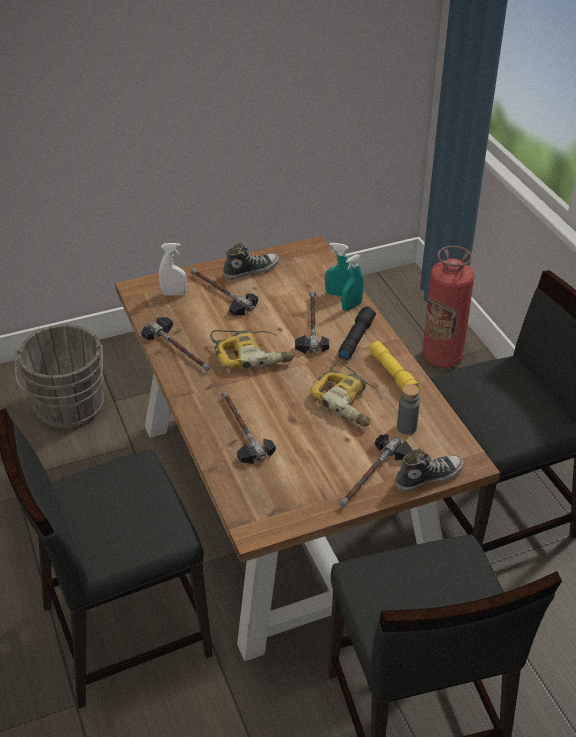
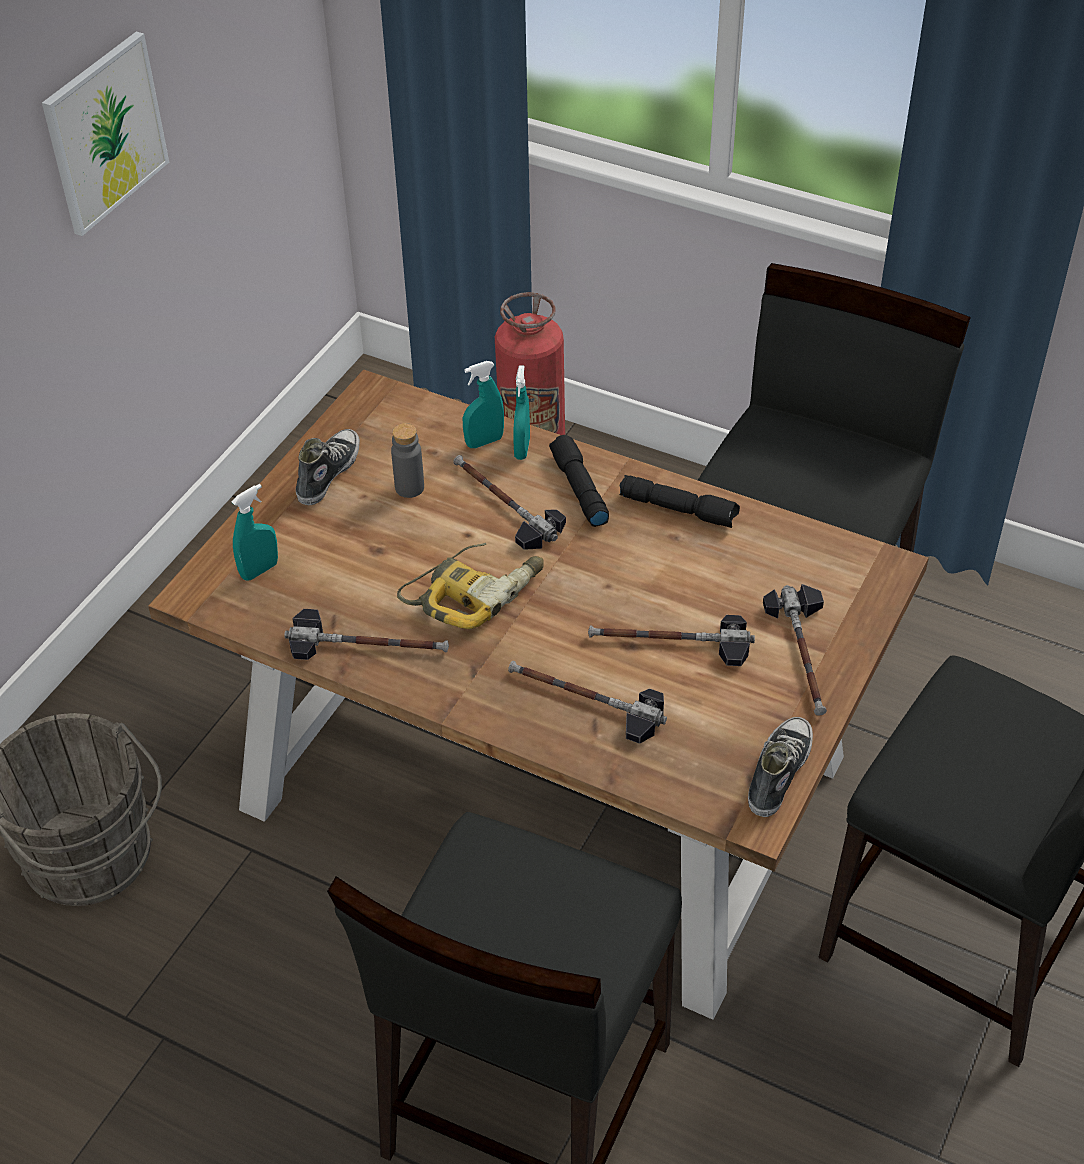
camera: 40 degrees left, 5 degrees up
white spray bottle [159,243,187,295] -> turquoise spray bottle [232,484,278,581]
hammer [191,268,258,315] -> hammer moved to [588,615,755,666]
power drill [310,360,383,427] -> none
yellow flashlight [370,341,421,393] -> black flashlight [619,475,740,528]
shoe [395,449,464,492] -> shoe moved to [748,717,813,817]
grey bottle [397,384,420,435] -> grey bottle moved to [391,423,424,498]
none -> picture [42,32,169,236]

